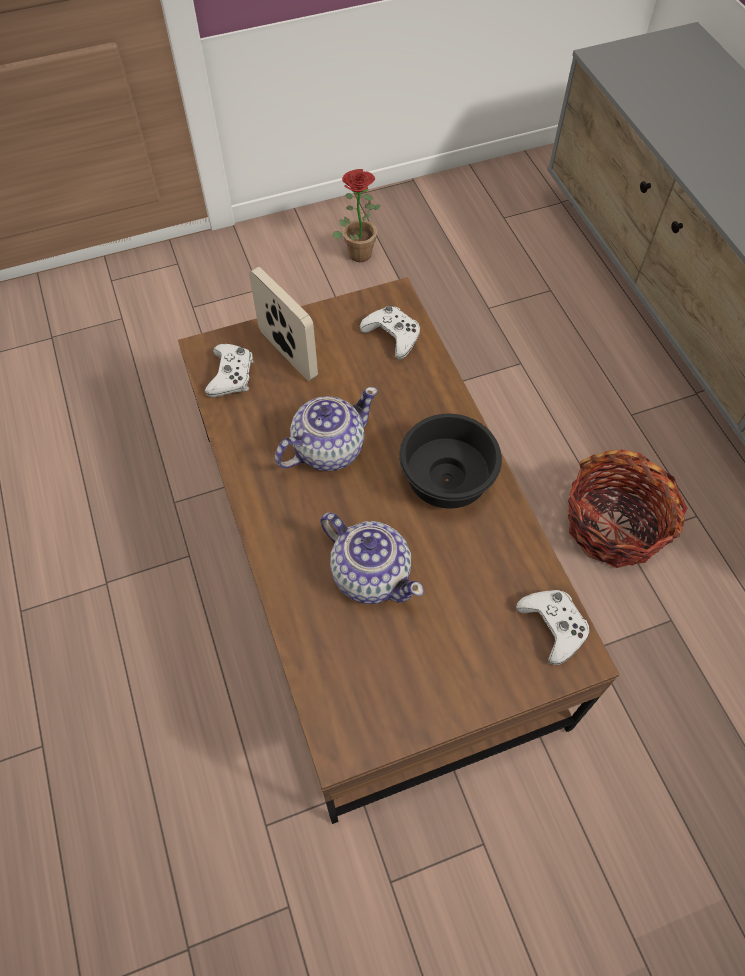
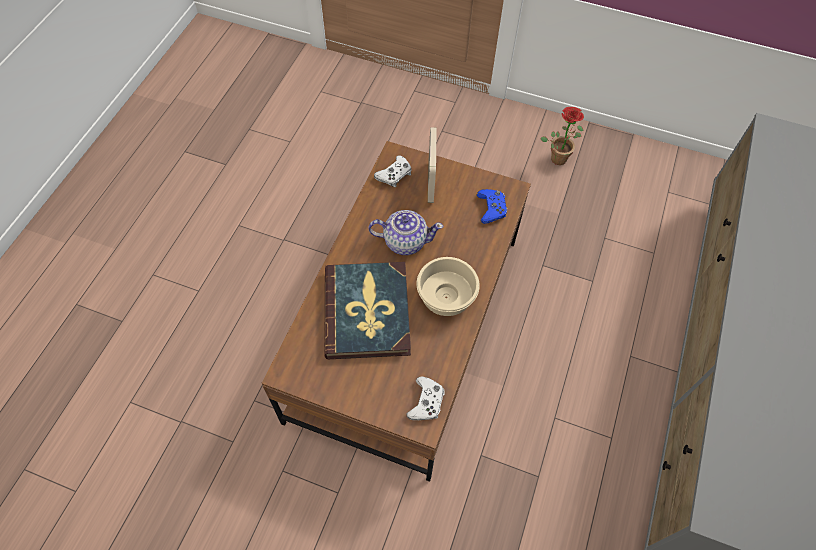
camera: 40 degrees right, 0 degrees up
teapot [320,513,424,604] -> book [324,262,411,359]
white game controller [360,306,420,360] -> blue game controller [477,189,507,224]
black bowl [399,414,502,509] -> beige bowl [417,257,480,316]
basket [568,450,687,568] -> none

